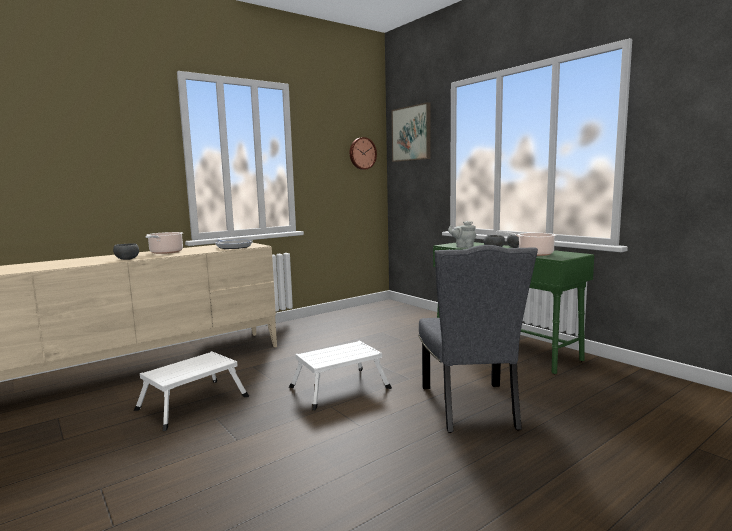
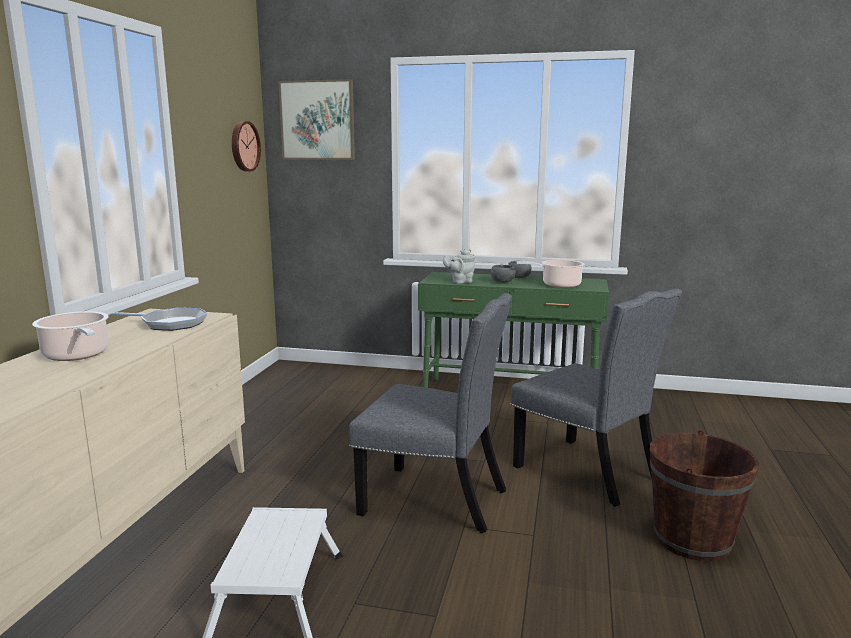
camera: 40 degrees left, 5 degrees up
grey bowl [113,243,139,260] -> none
white step ladder [289,341,392,410] -> grey chair [349,293,512,533]
none -> brown bucket [650,430,759,561]

